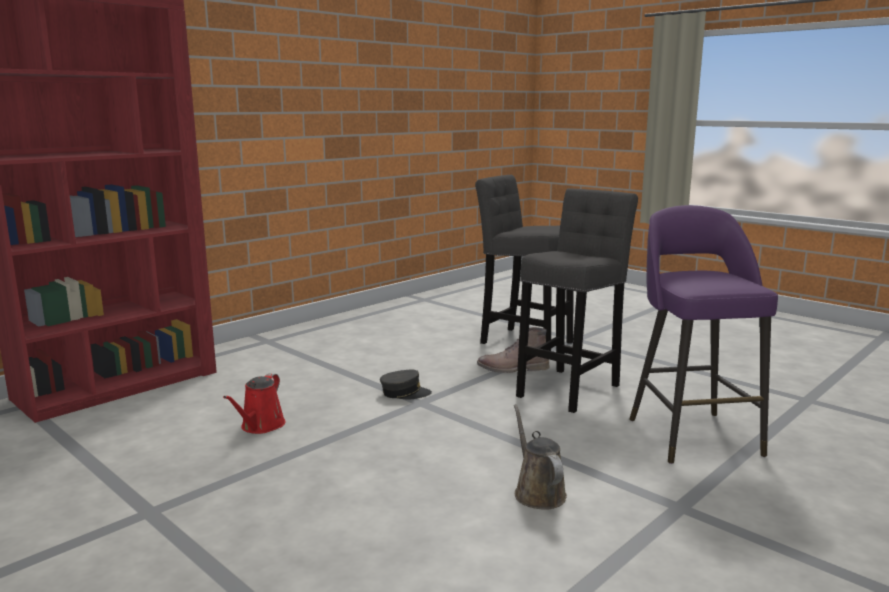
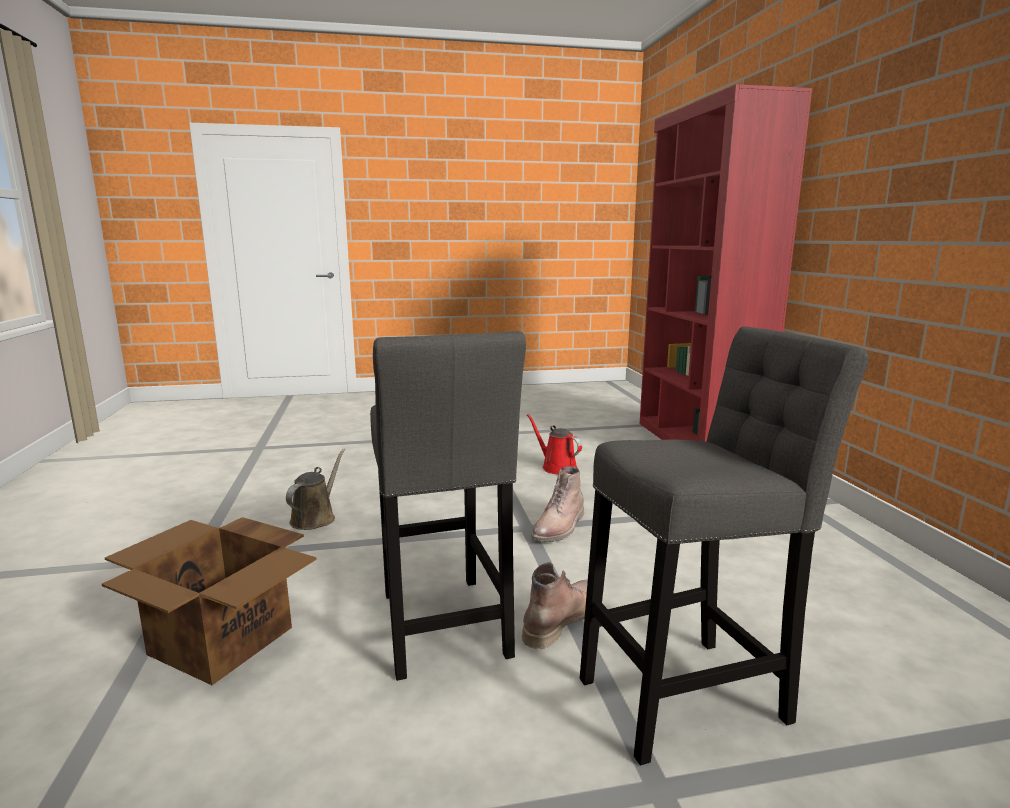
camera: 125 degrees right, 0 degrees up
grey cap [380,370,432,400] -> brown boot [531,467,584,542]
brown watering can [514,404,567,510] -> brown watering can turned 90 degrees counterclockwise [286,448,345,530]
purple stool [629,205,778,464] -> cardboard box [102,517,317,685]

